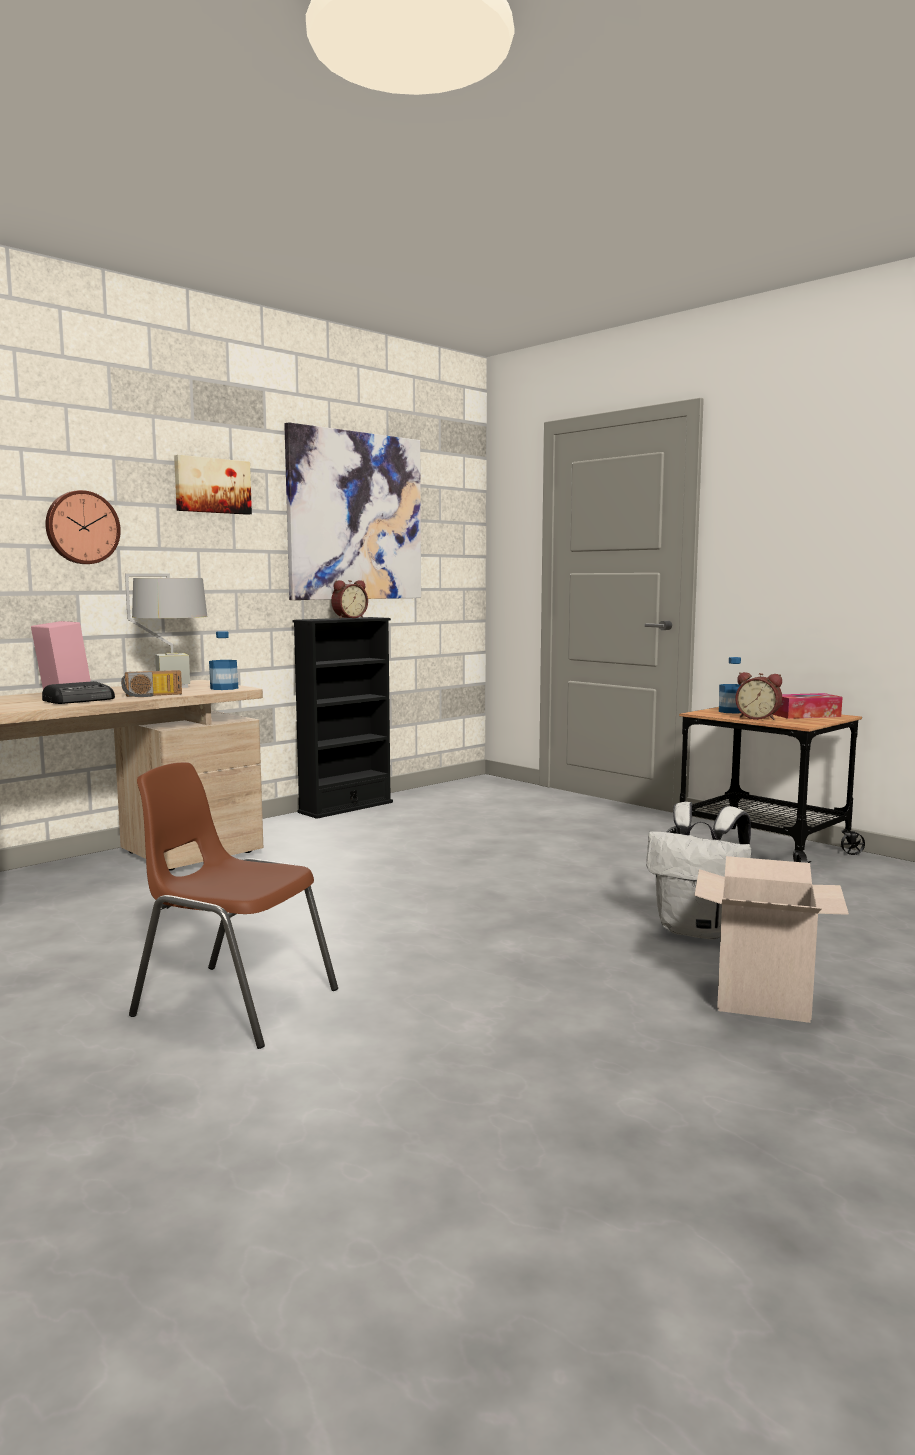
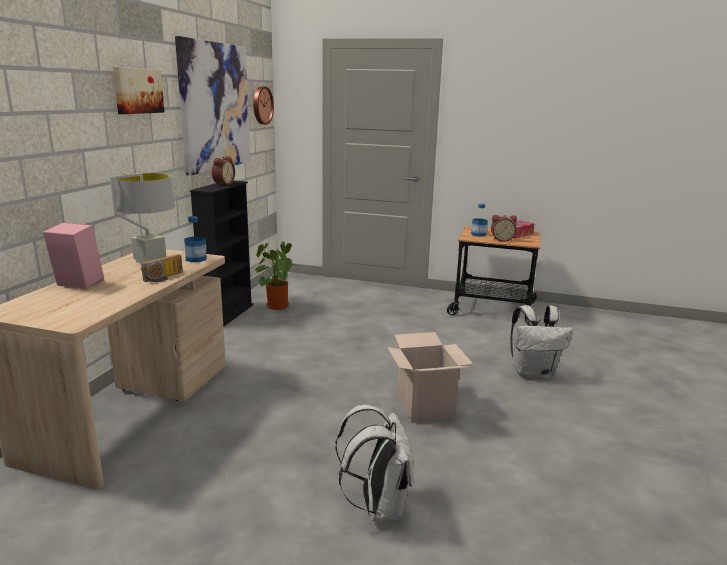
camera: 30 degrees left, 10 degrees up
radio [42,681,115,704] -> none
wall clock [45,490,121,564] -> wall clock moved to [253,86,274,125]
brown chair [129,762,338,1049] -> white backpack [335,405,414,521]
cardboard box [694,856,849,1023] -> cardboard box moved to [387,332,473,423]
none -> potted plant [254,242,295,310]

